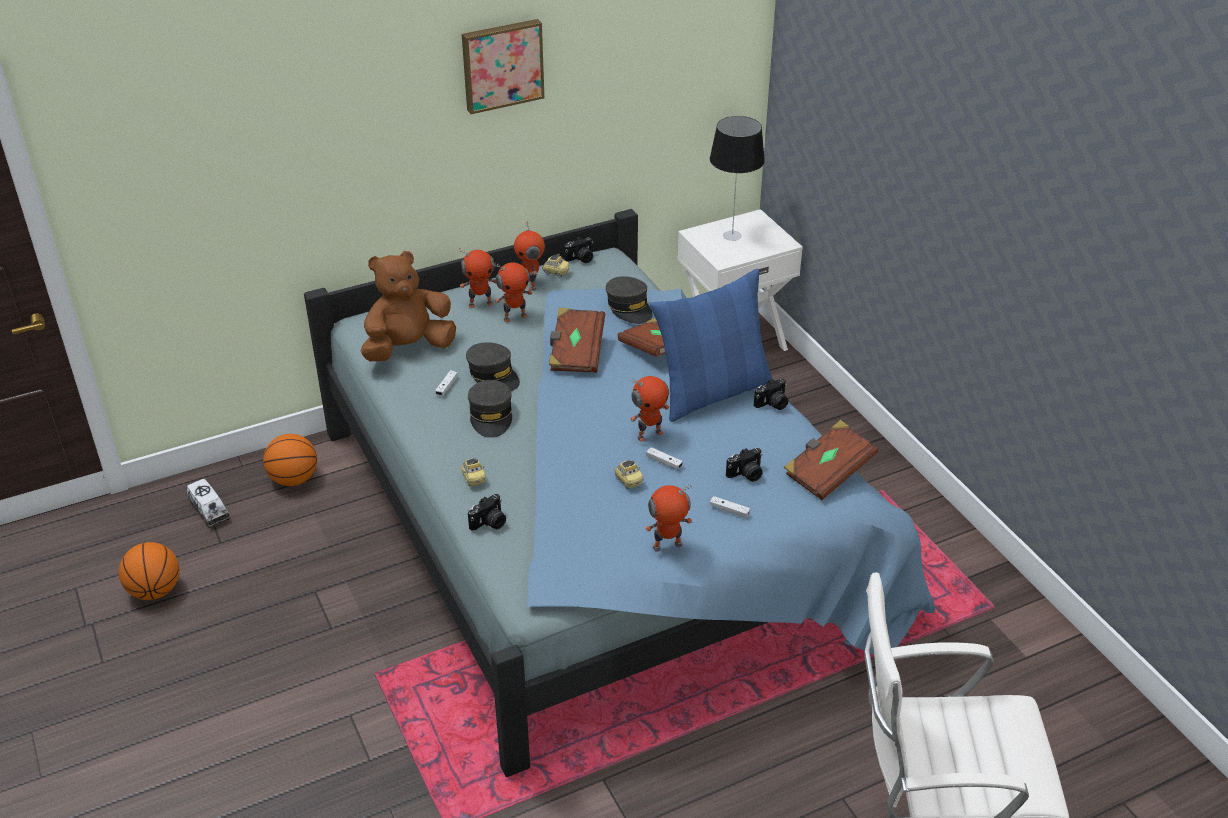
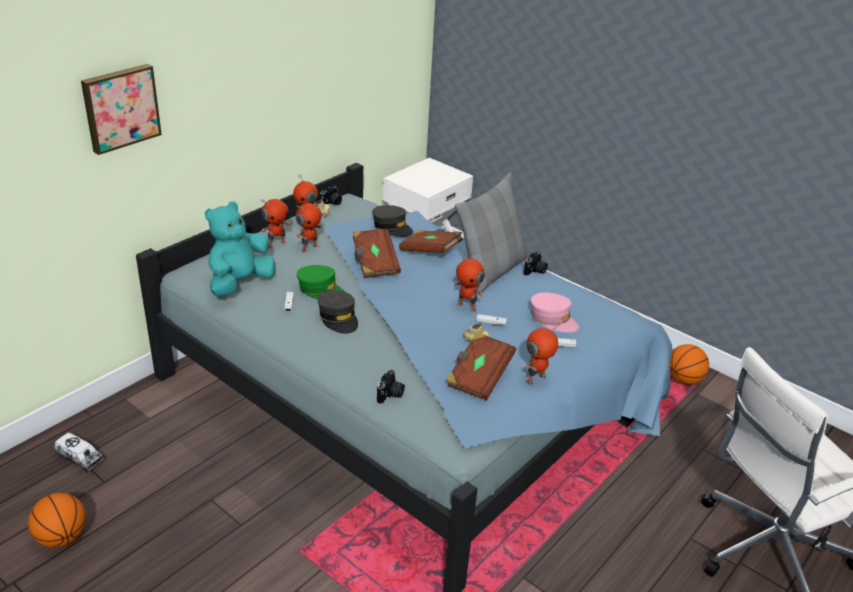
camera: 25 degrees left, 5 degrees down
basketball [263,434,317,486] -> basketball moved to [670,344,709,385]
brown plush toy [361,251,456,361] -> turquoise plush toy [205,202,275,296]
toy car [461,458,486,486] -> none
picture [462,19,544,114] -> picture moved to [81,64,162,155]
grey cap [466,342,520,391] -> green cap [297,265,345,300]
toy robot [630,376,670,442] -> toy robot turned 90 degrees clockwise [455,251,485,312]
blue pillow [650,269,772,422] -> grey pillow [455,173,528,296]
table lamp [710,116,765,241] -> none
camera [726,448,763,482] -> pink cap [531,293,579,332]
brown book [783,420,878,500] -> brown book moved to [446,332,516,400]

